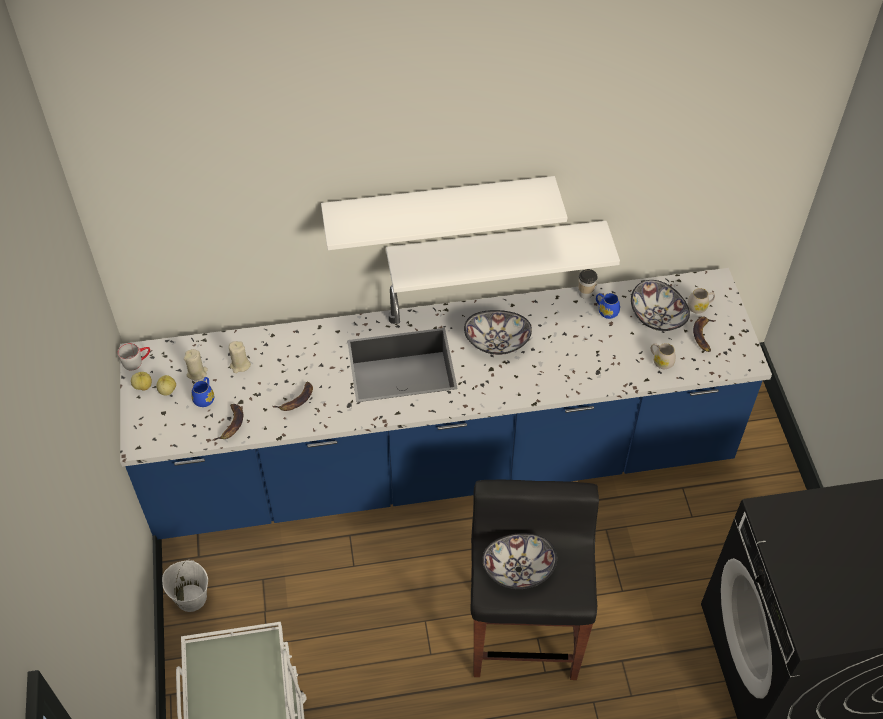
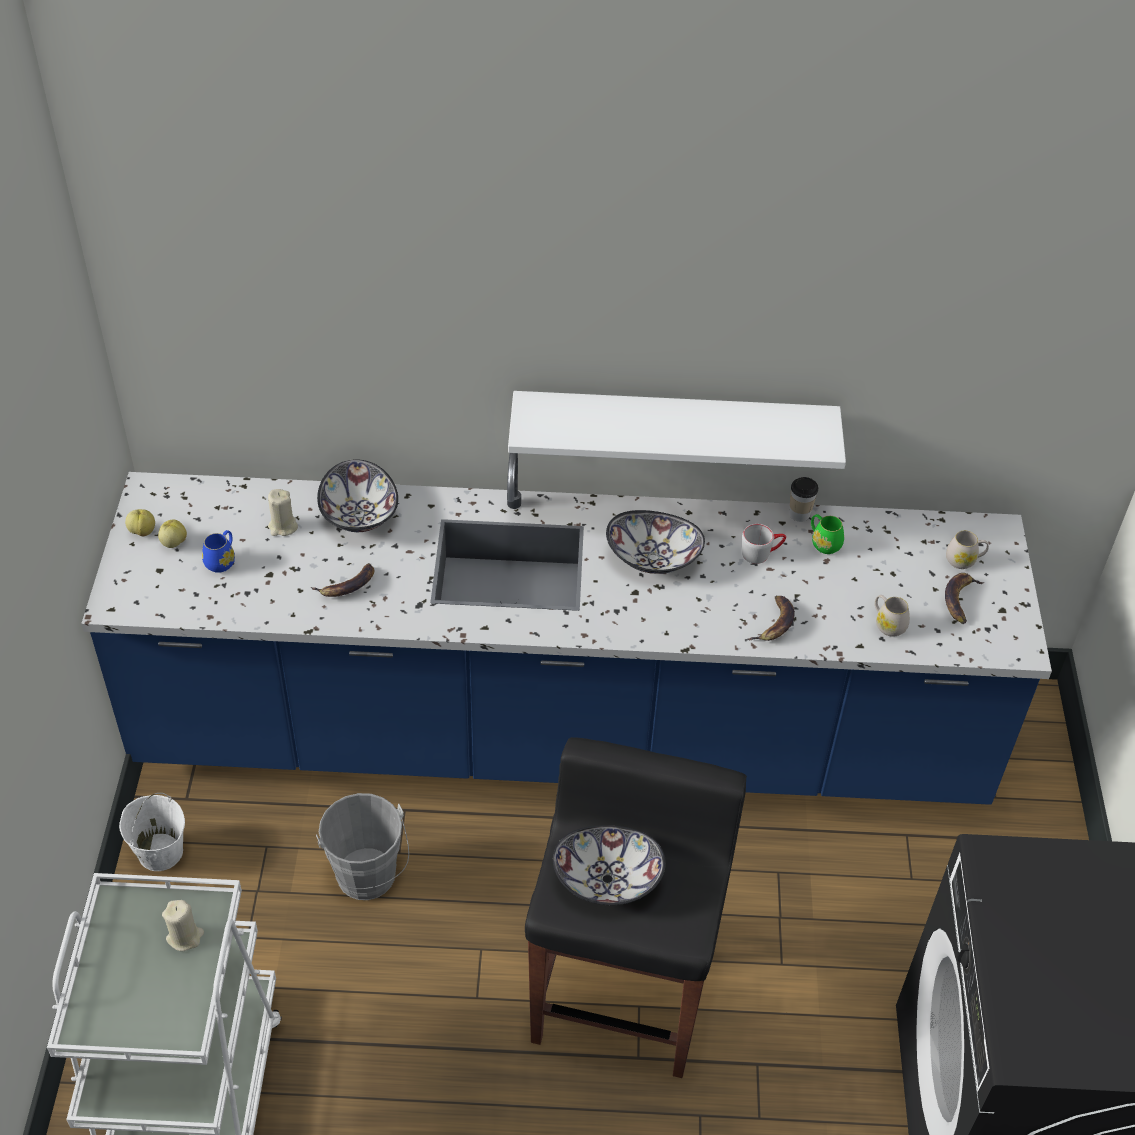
camera: 10 degrees right, 5 degrees down
grey mug [118,343,150,370] -> grey mug moved to [742,524,786,564]
beige candle [184,349,208,380] -> beige candle moved to [162,900,204,951]
banana [213,404,243,441] -> banana moved to [747,596,795,641]
white shelf [321,176,567,250] -> none
blue mug [596,293,620,319] -> green mug [811,514,844,554]
bowl [631,280,690,331] -> bowl moved to [317,459,398,532]
none -> grey bucket [316,793,409,900]

